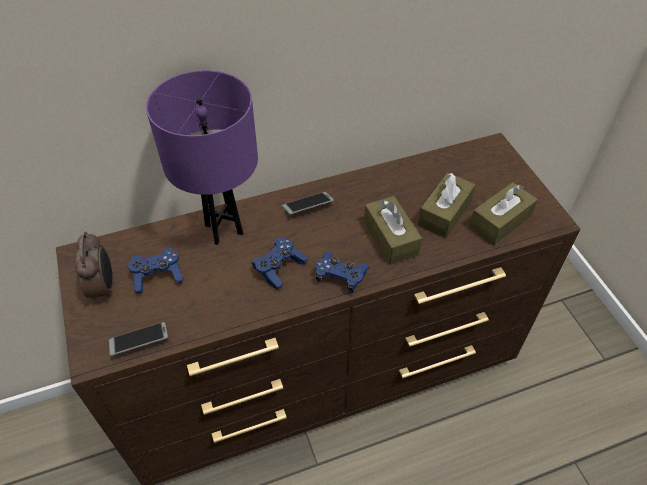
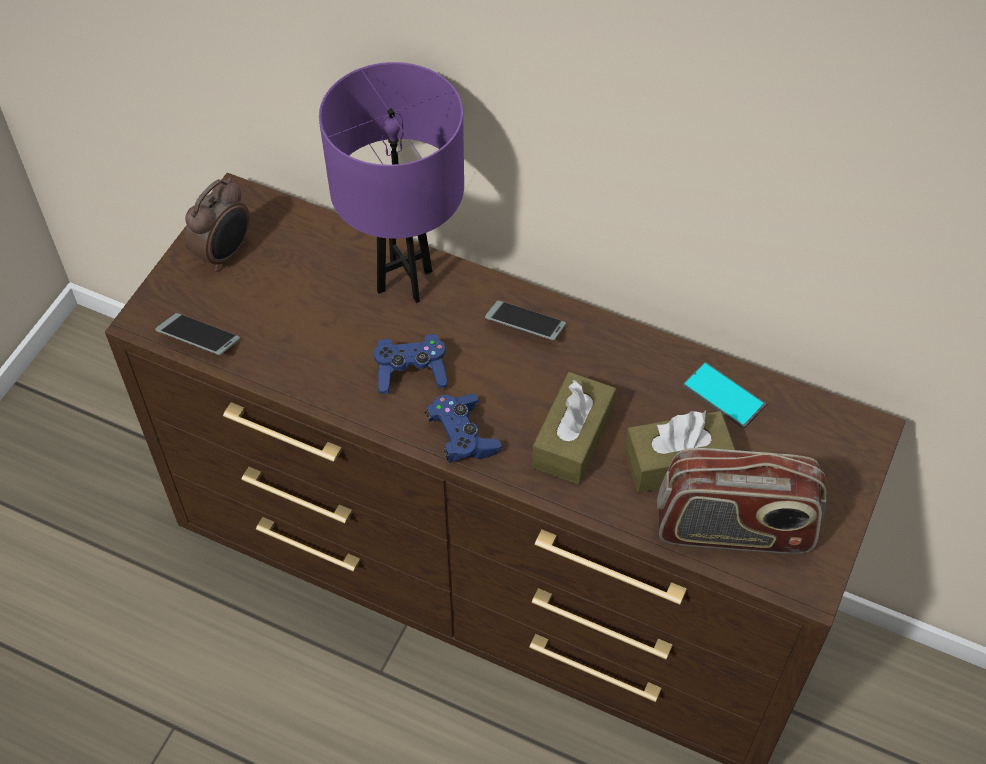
camera: 45 degrees right, 5 degrees up
blue game controller [128,248,184,293] -> none
brown tissue box [469,182,538,245] -> radio [657,448,827,554]
none -> phone [683,362,766,429]

